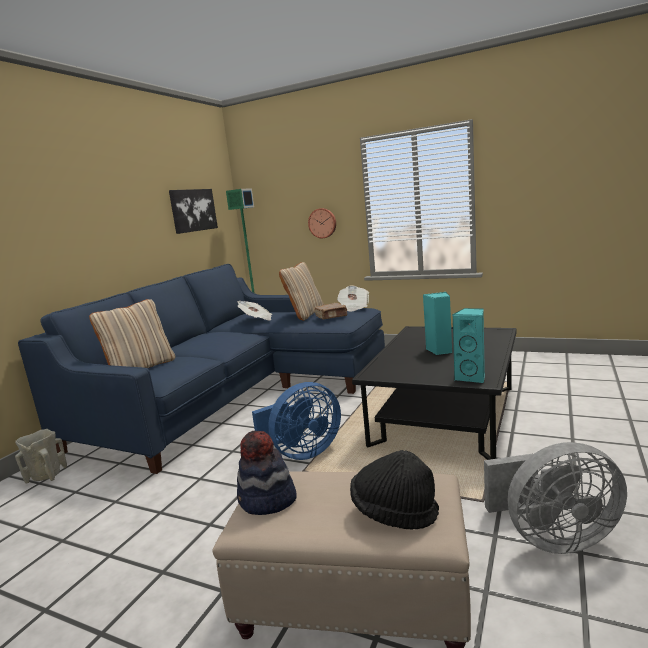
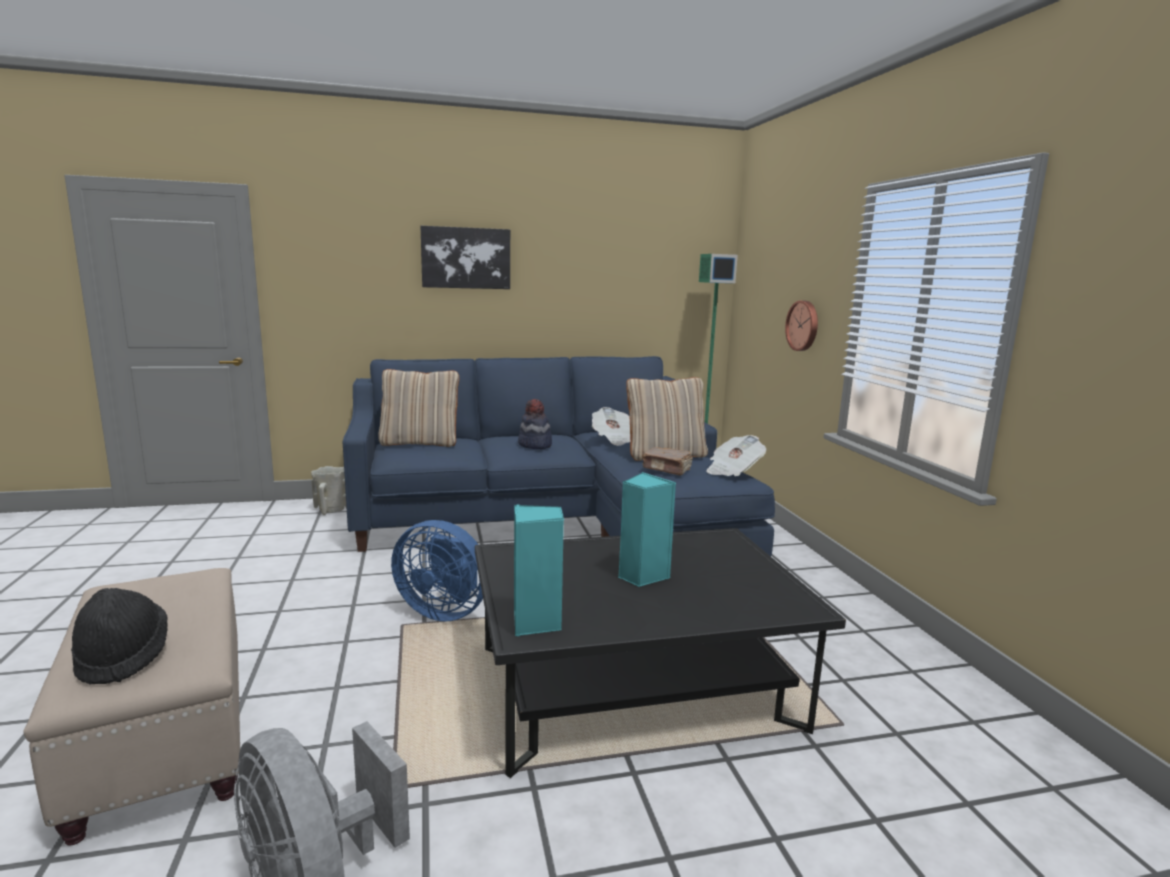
camera: 50 degrees right, 0 degrees up
picture [169,189,218,234] -> picture moved to [420,226,510,289]
hat [237,431,297,515] -> hat moved to [518,399,552,449]

